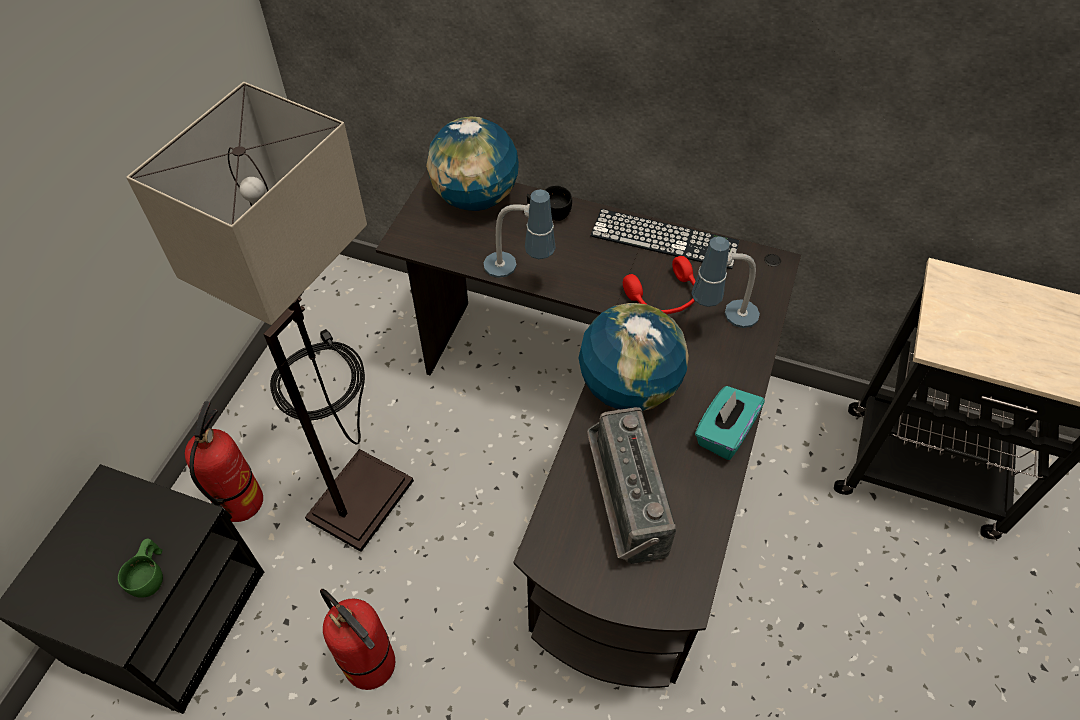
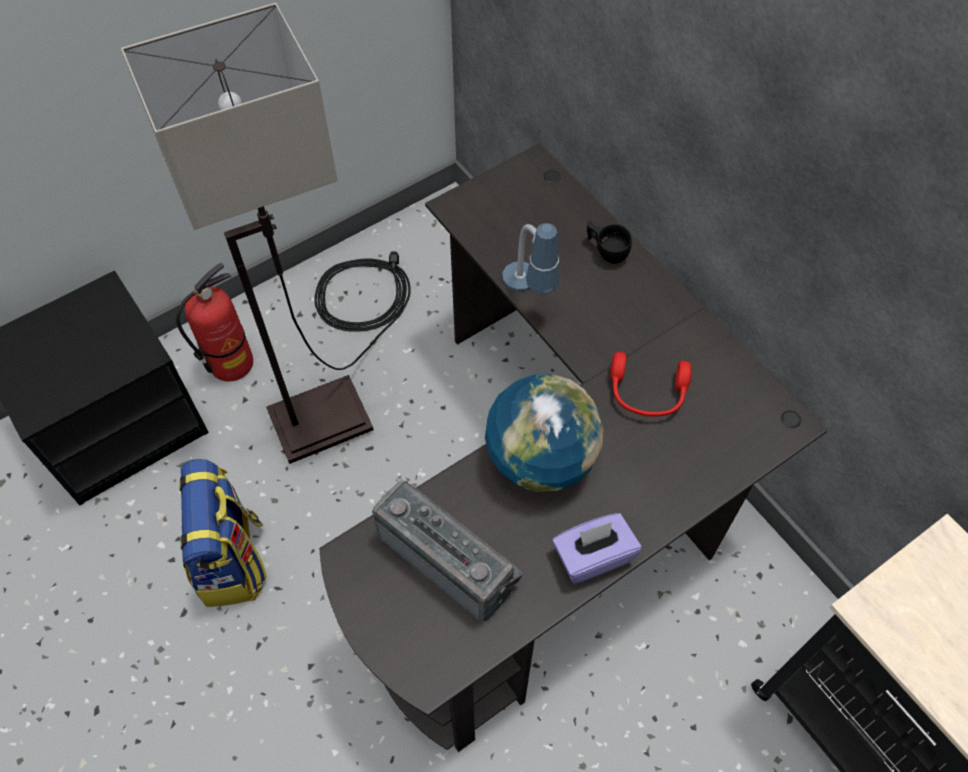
camera: 35 degrees right, 5 degrees up
green cup [118,538,163,598] -> none
fire extinguisher [320,589,395,690] -> backpack [179,459,267,607]
globe [426,116,519,211] -> none
radio [587,407,677,564] -> radio turned 105 degrees clockwise [372,480,524,622]
keyboard [590,209,739,269] -> none
table lamp [691,236,760,328] -> none
turquoise tissue box [695,386,765,460] -> purple tissue box [552,513,642,584]

